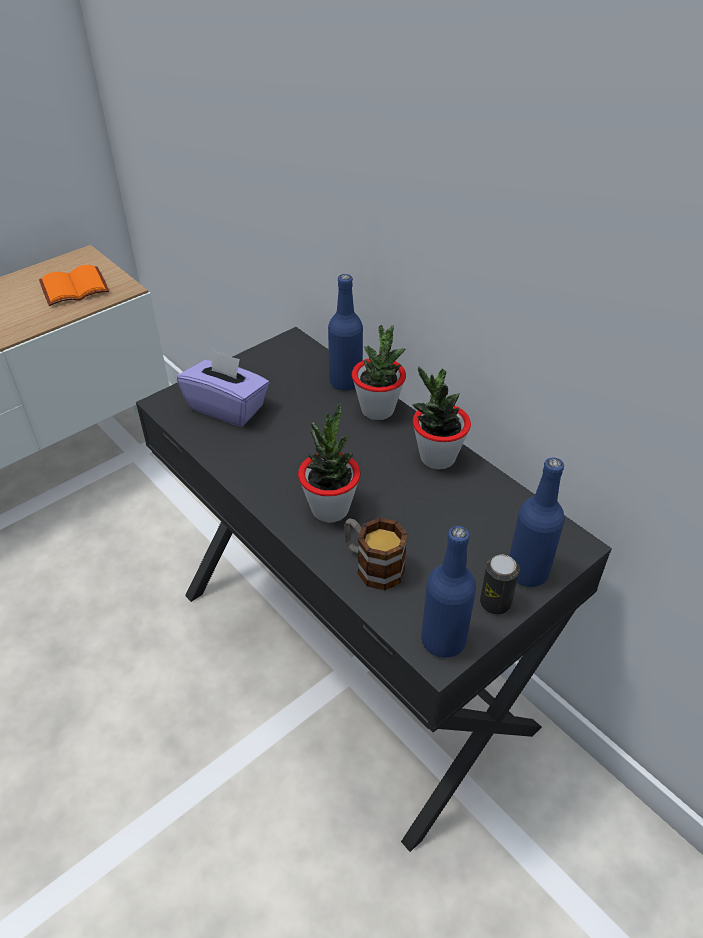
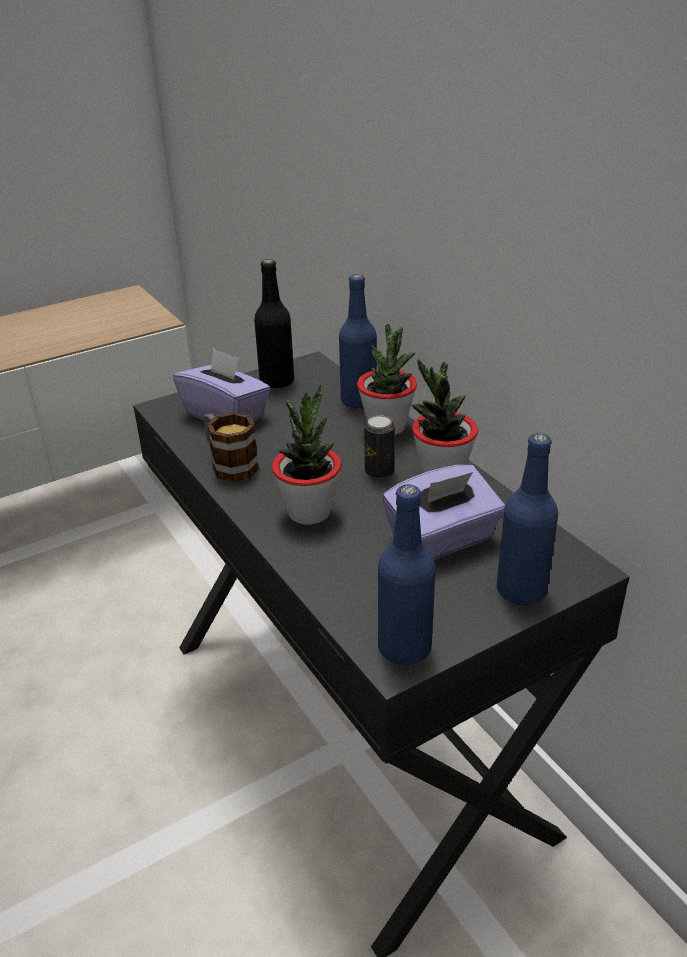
camera: 10 degrees right, 10 degrees down
orange book [39,265,109,306] -> none
mug [344,518,407,590] -> mug moved to [204,412,259,482]
can [480,555,519,615] -> can moved to [364,415,395,479]
none -> black bottle [254,259,294,389]
none -> purple tissue box [382,465,505,560]

